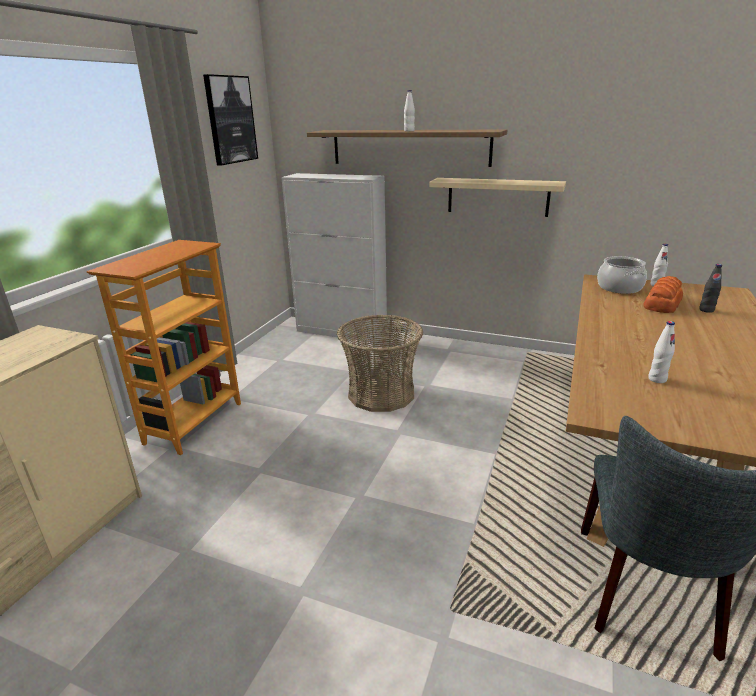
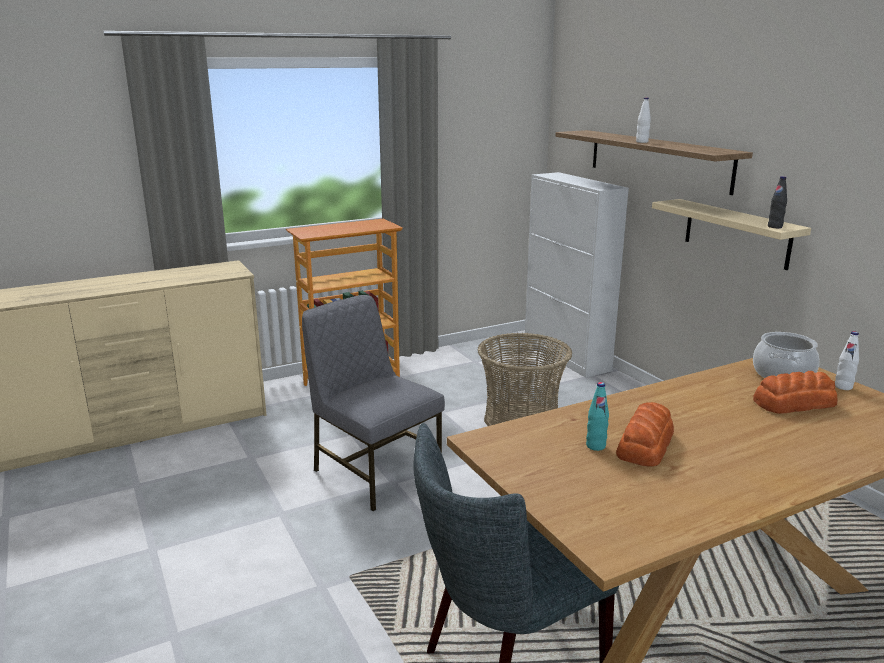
camera: 40 degrees right, 5 degrees down
picture [203,74,258,165] -> none
white bottle [648,321,675,383] -> turquoise bottle [586,382,609,451]
black bottle [699,264,722,313] -> black bottle moved to [768,176,787,228]
none -> grey chair [302,295,445,511]
none -> bread [616,402,674,467]

